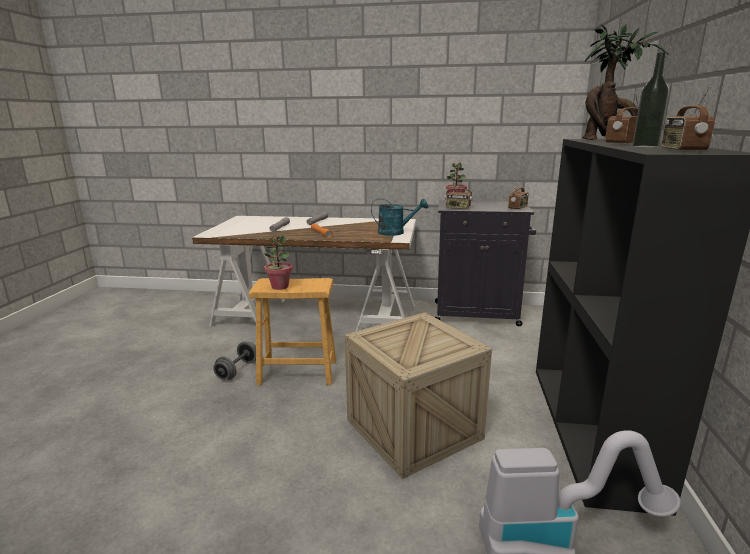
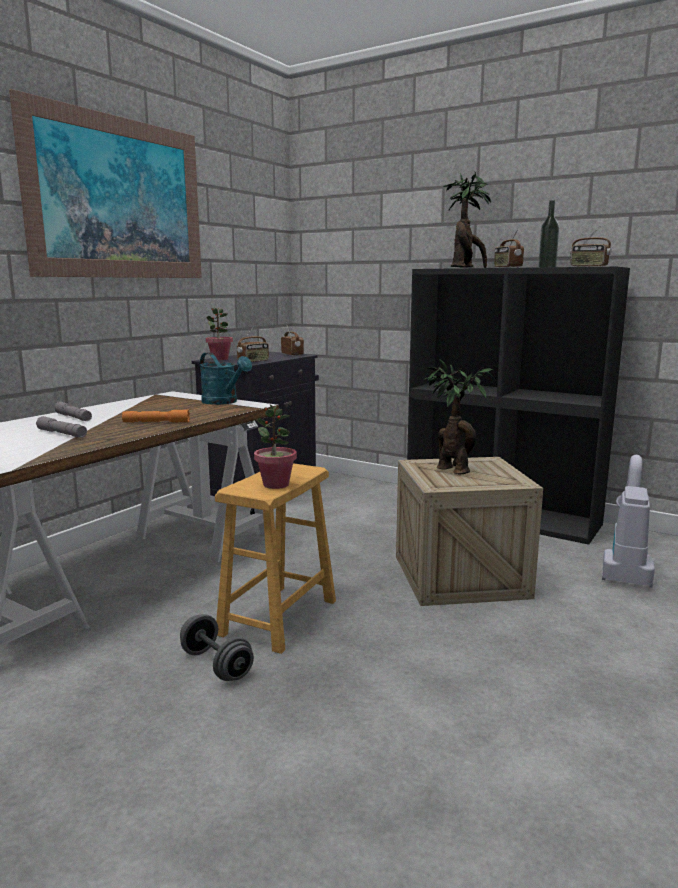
camera: 65 degrees left, 5 degrees down
turquoise watering can [371,198,428,236] -> turquoise watering can turned 105 degrees clockwise [200,353,252,405]
none -> picture [9,89,202,278]
none -> potted plant [424,359,494,475]

